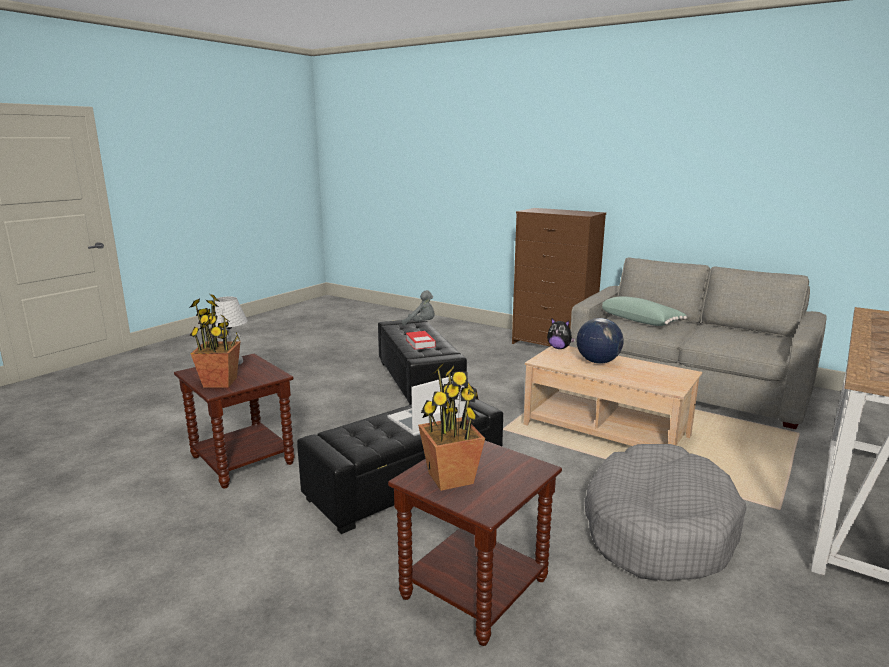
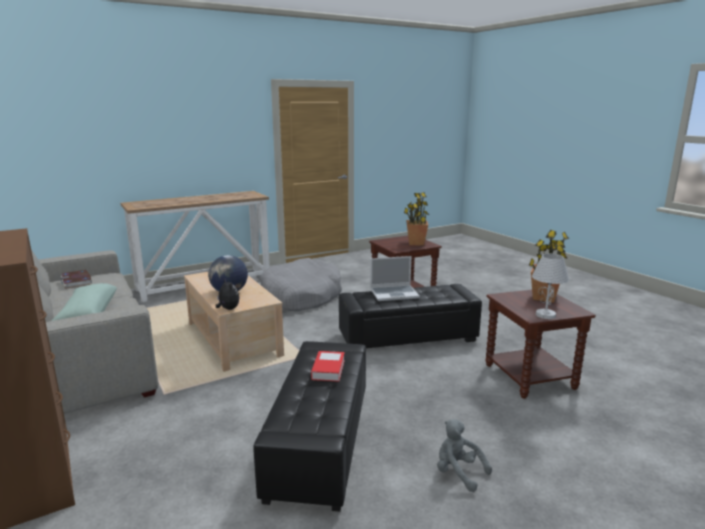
camera: 155 degrees left, 0 degrees up
grey plush toy [402,290,435,326] -> grey plush toy moved to [437,419,492,492]
none -> book [61,270,92,289]

